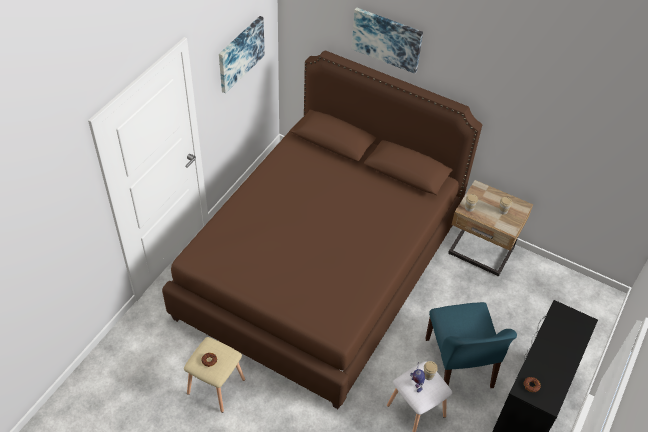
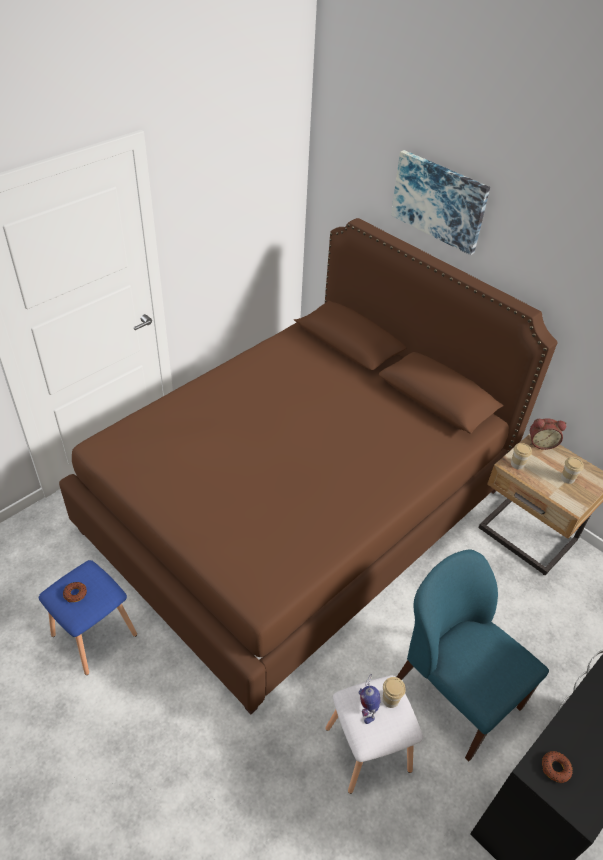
camera: 15 degrees right, 5 degrees down
beige stool [184,337,245,413] -> blue stool [39,560,137,675]
picture [219,16,265,94] -> none
blue chair [425,302,517,388] -> blue chair turned 135 degrees clockwise [397,550,549,761]
none -> alarm clock [530,418,566,450]

